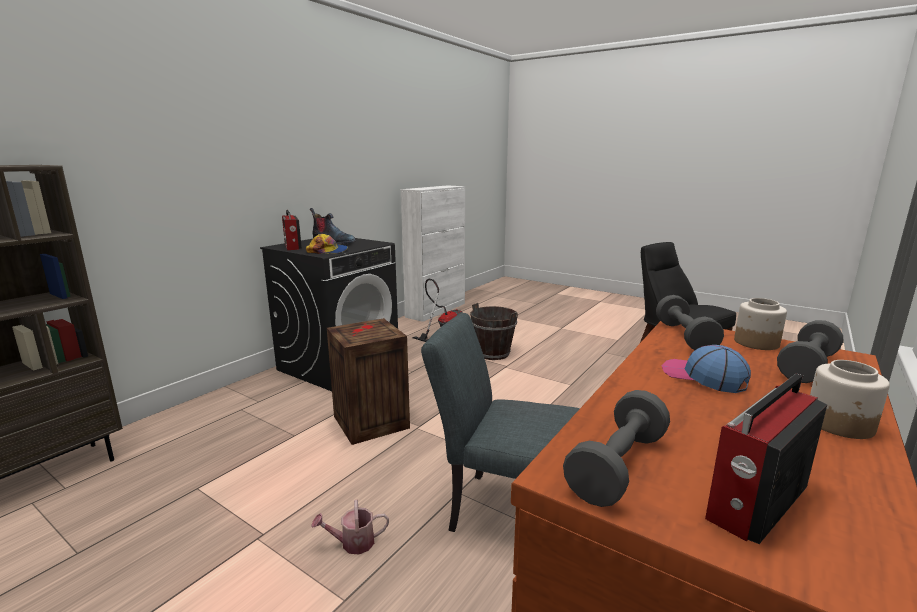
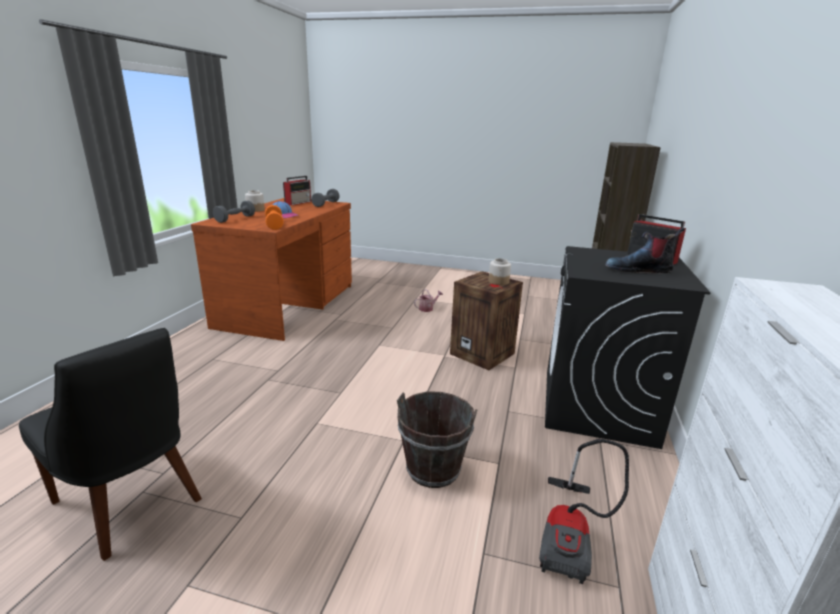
camera: 160 degrees right, 5 degrees up
cap [306,234,348,254] -> none
grey chair [421,313,580,532] -> none
grey dumbbell [656,295,724,350] -> orange dumbbell [265,205,284,230]
jar [734,298,787,350] -> jar moved to [489,258,511,285]

